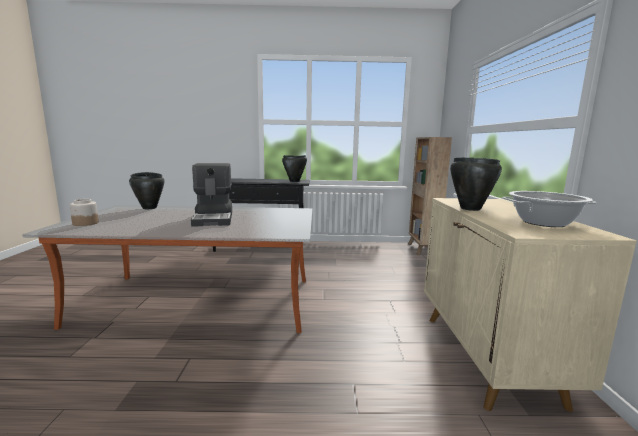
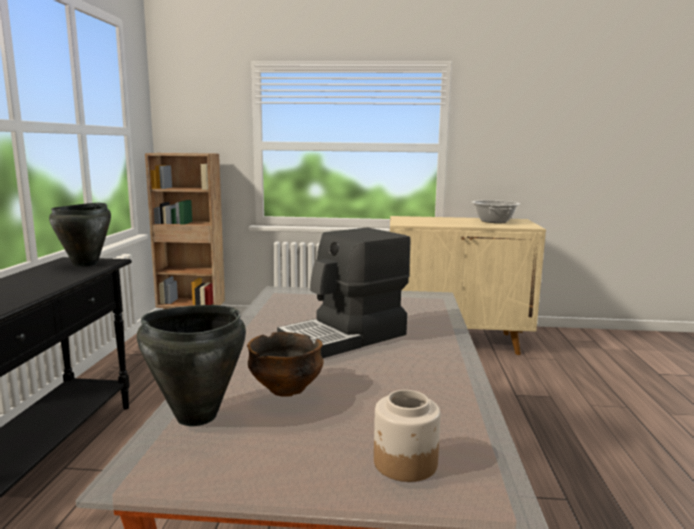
camera: 85 degrees left, 0 degrees up
coffee machine [191,163,232,227] -> coffee machine turned 150 degrees clockwise [277,227,411,358]
black cooking pot [450,158,502,211] -> none
none -> bowl [247,332,324,397]

